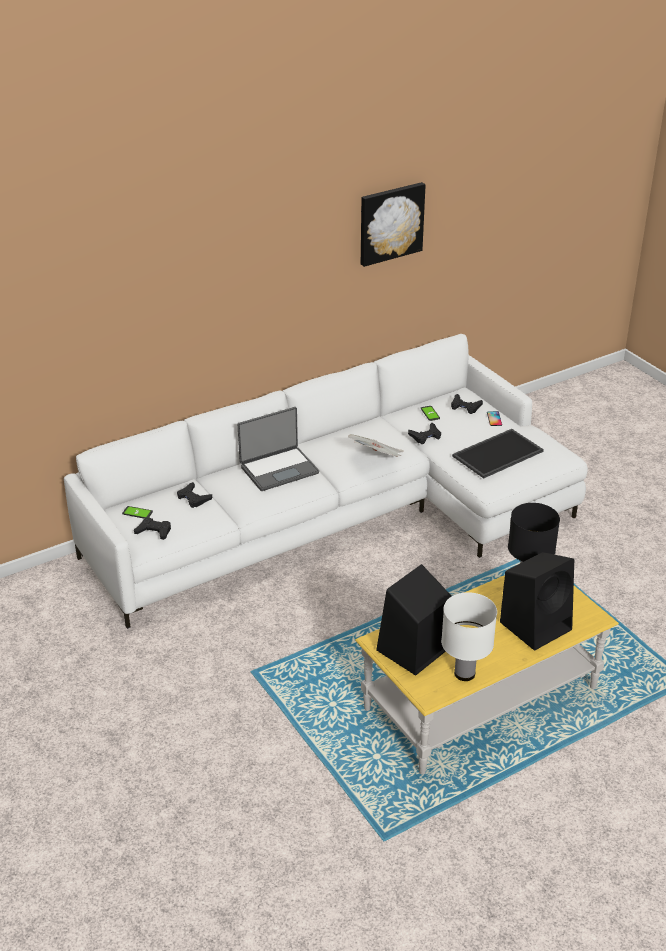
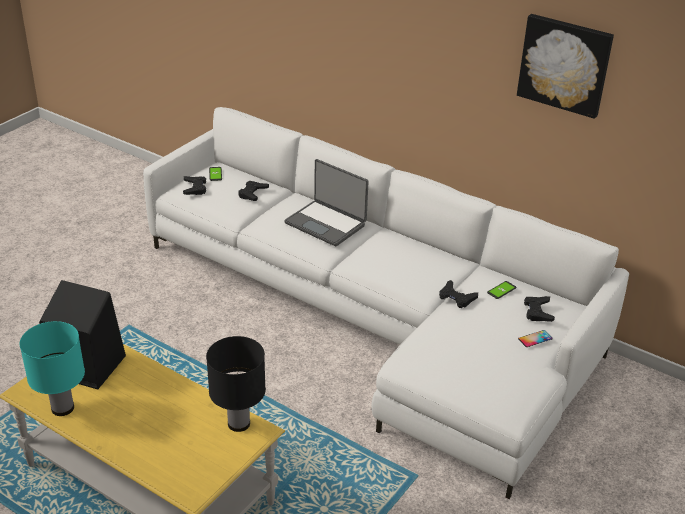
camera: 65 degrees right, 0 degrees up
newspaper [348,434,404,457] -> none
white table lamp [441,592,497,681] -> turquoise table lamp [20,321,85,416]
tray [452,429,544,478] -> none
black speaker [500,552,574,651] -> none

